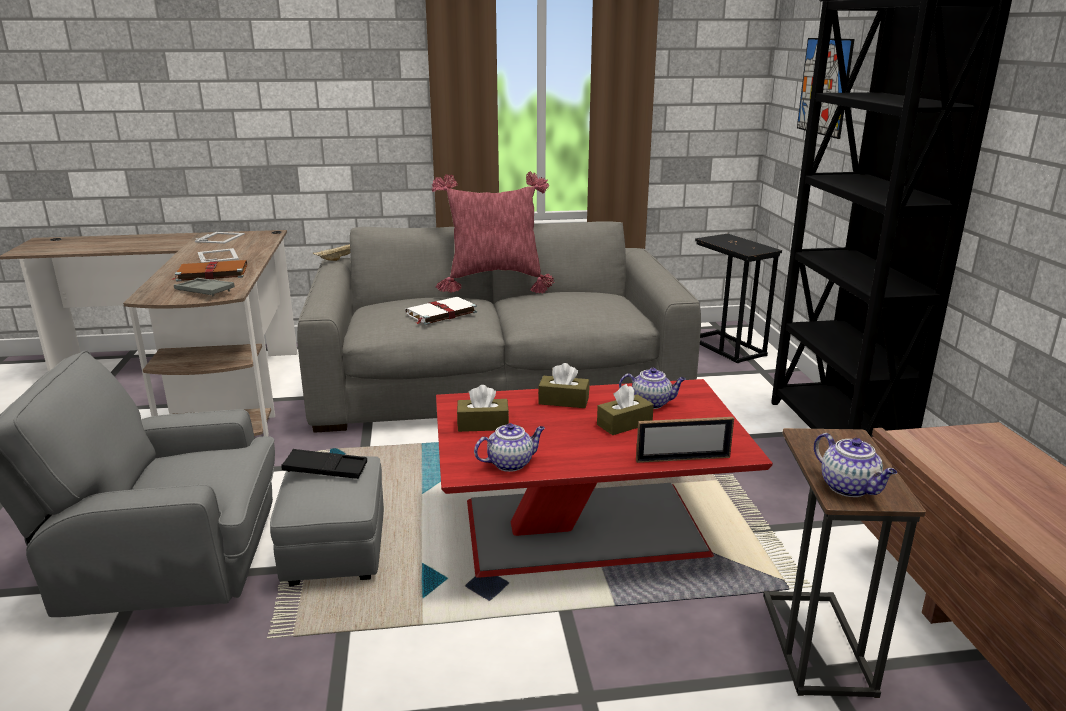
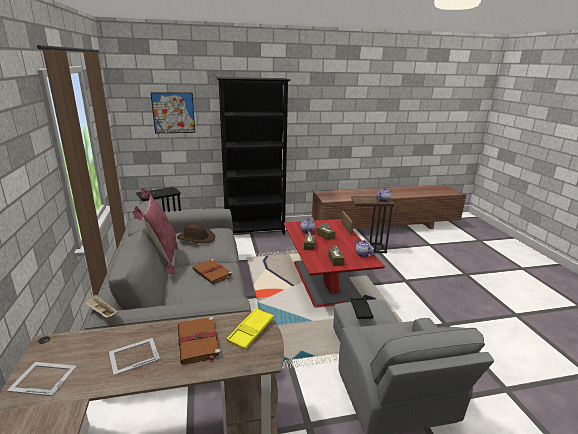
camera: 95 degrees left, 0 degrees up
grey tray [174,278,235,296] -> yellow tray [227,308,274,350]
white book [405,297,477,325] -> brown book [193,259,233,284]
none -> brown hat [177,223,215,243]

